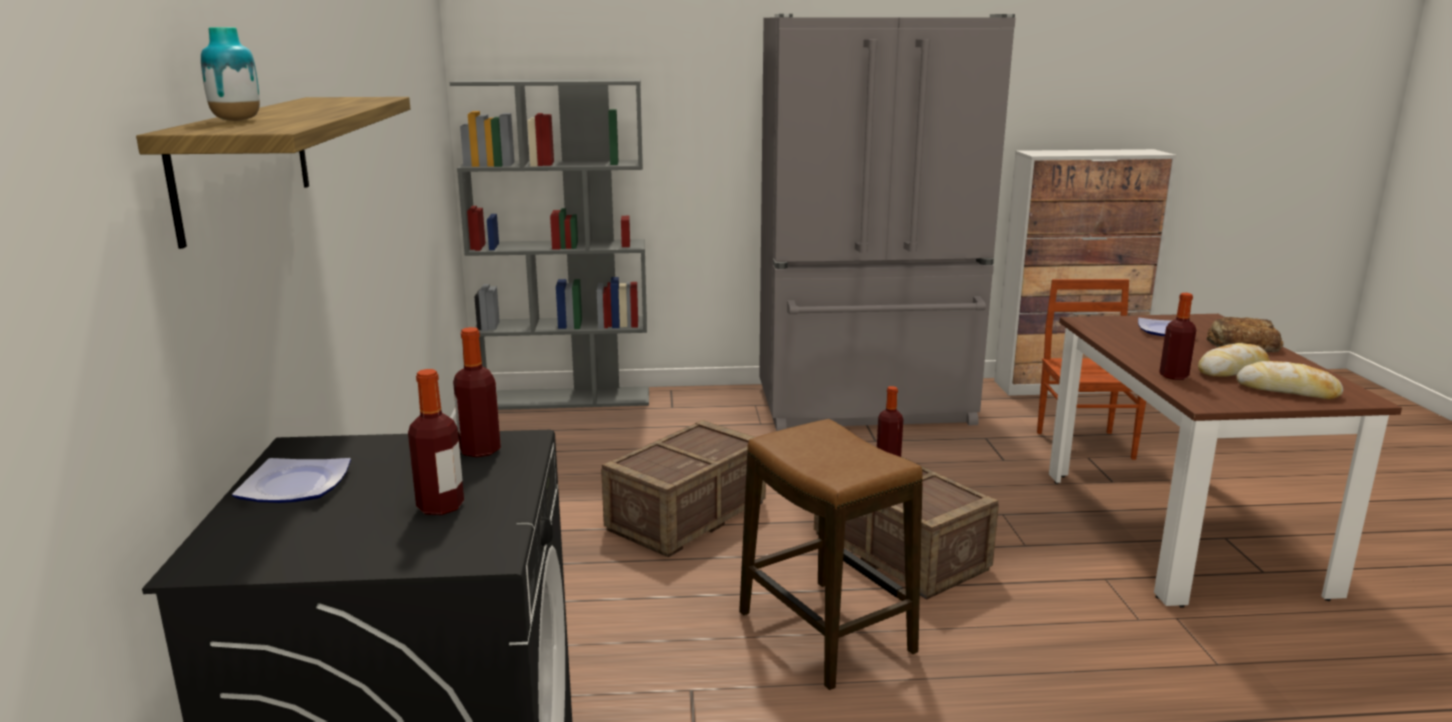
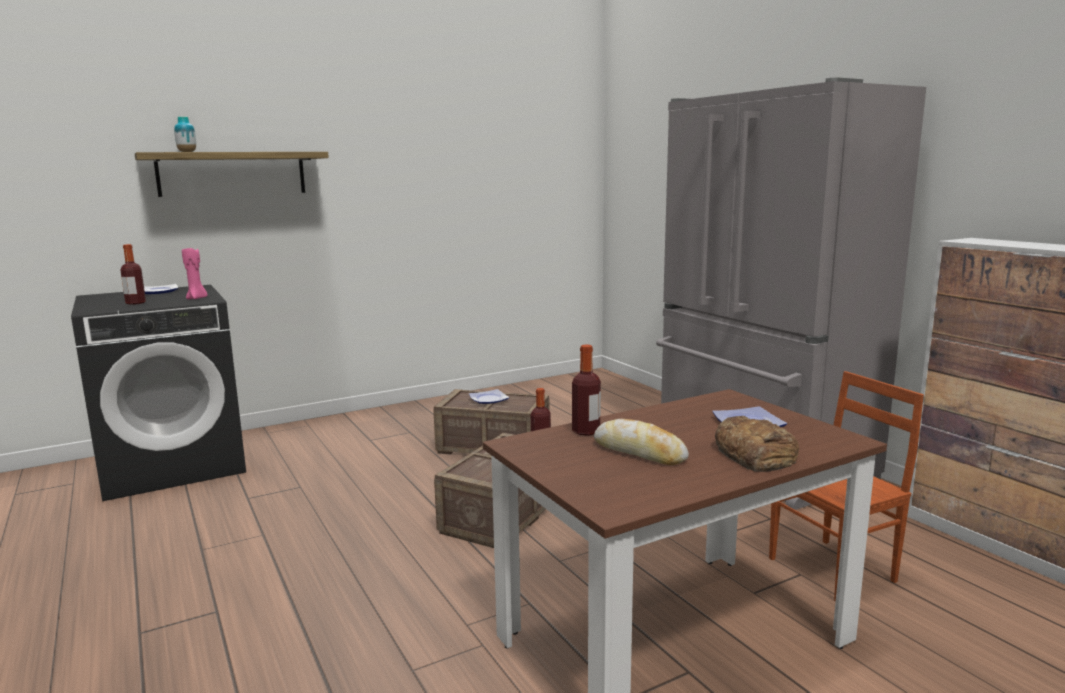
camera: 65 degrees right, 5 degrees down
grey bookcase [450,79,649,410] -> none
bottle [453,327,501,457] -> pink candle [182,248,207,299]
stool [739,419,923,690] -> none
bread [1236,361,1343,400] -> none
none -> plate [469,389,509,404]

